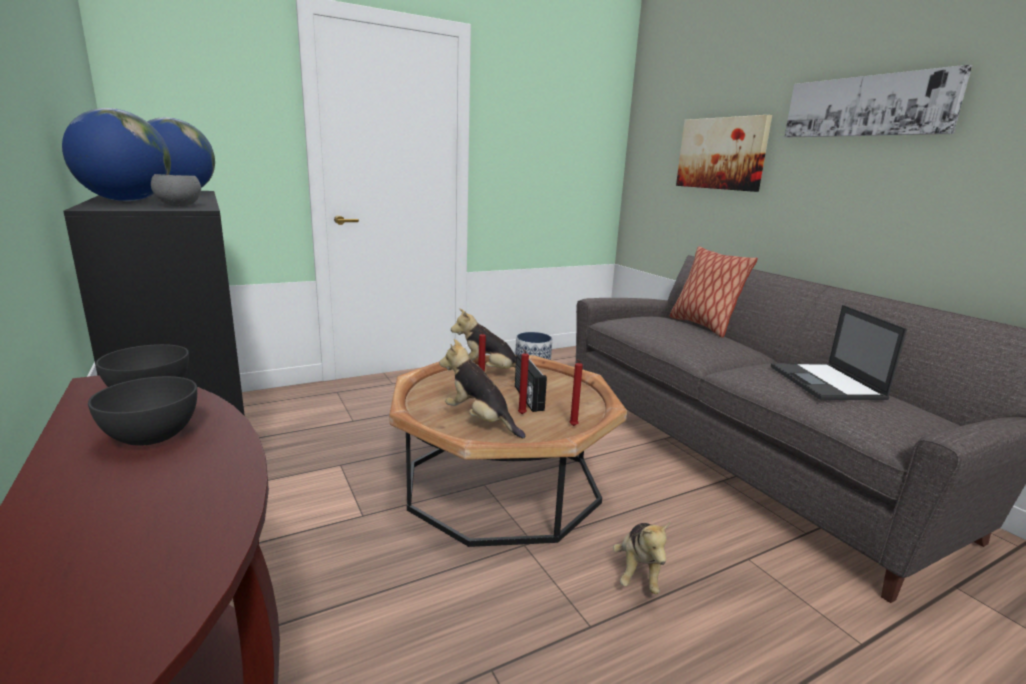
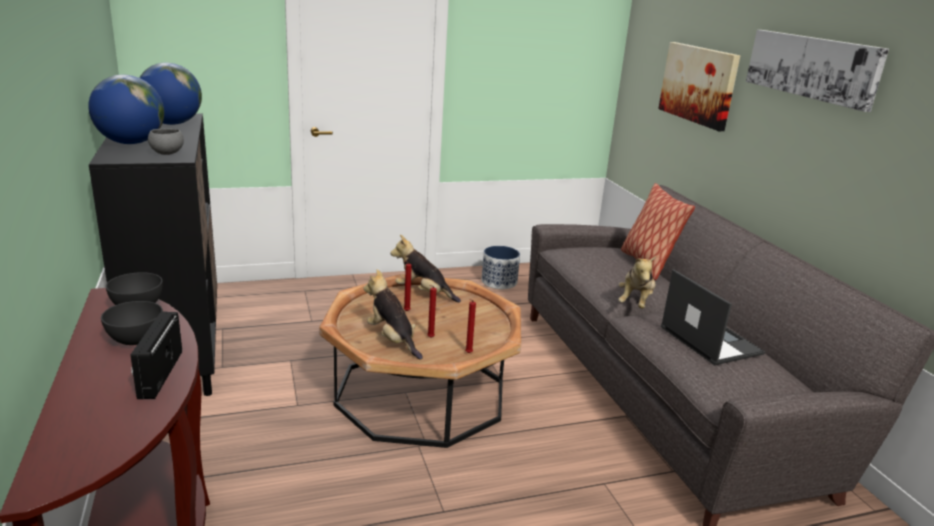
camera: 10 degrees right, 5 degrees up
radio [515,355,547,412] -> radio moved to [131,311,182,399]
plush toy [613,522,670,594] -> plush toy moved to [618,256,656,308]
laptop [771,305,907,400] -> laptop turned 150 degrees clockwise [661,269,765,365]

